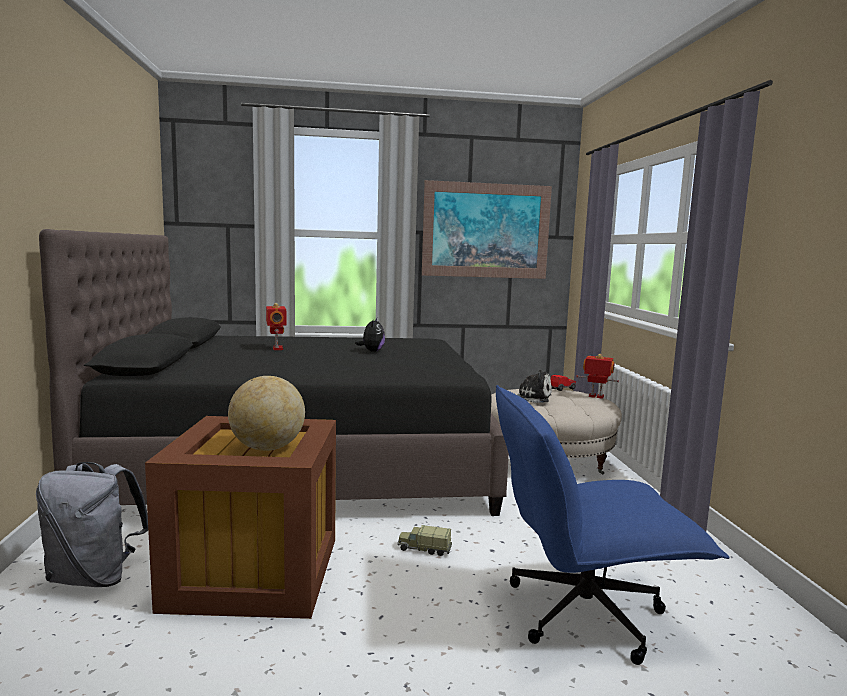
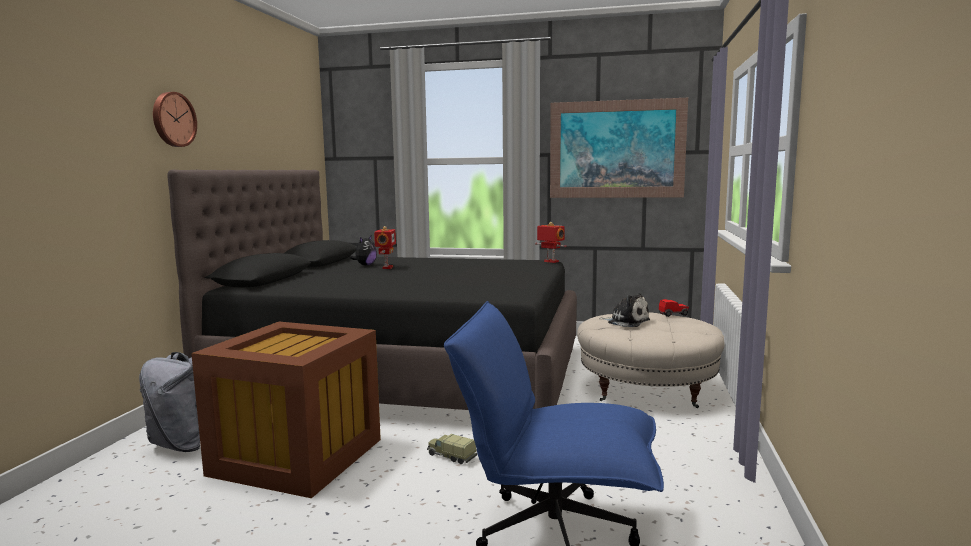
camera: 20 degrees right, 0 degrees up
globe [228,376,305,451] -> none
plush toy [355,318,385,352] -> plush toy moved to [350,236,377,266]
toy robot [576,354,619,399] -> toy robot moved to [535,222,567,263]
none -> wall clock [153,92,197,147]

